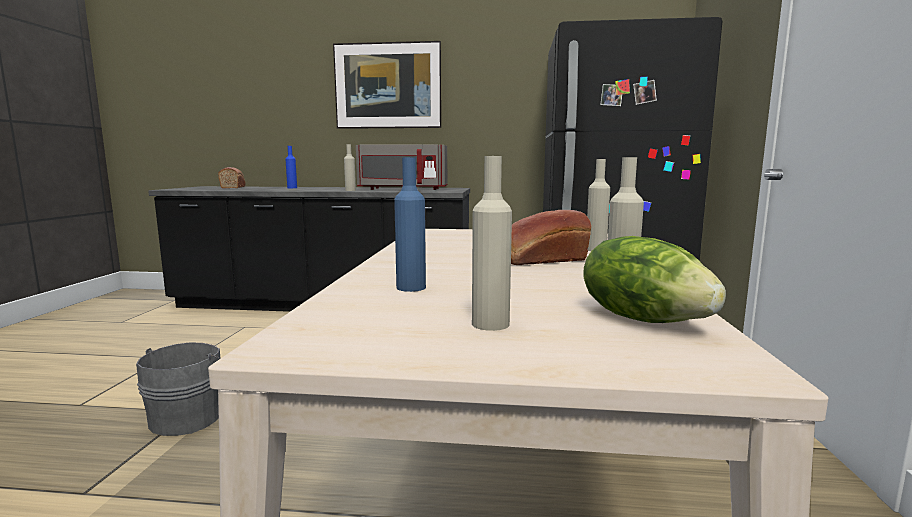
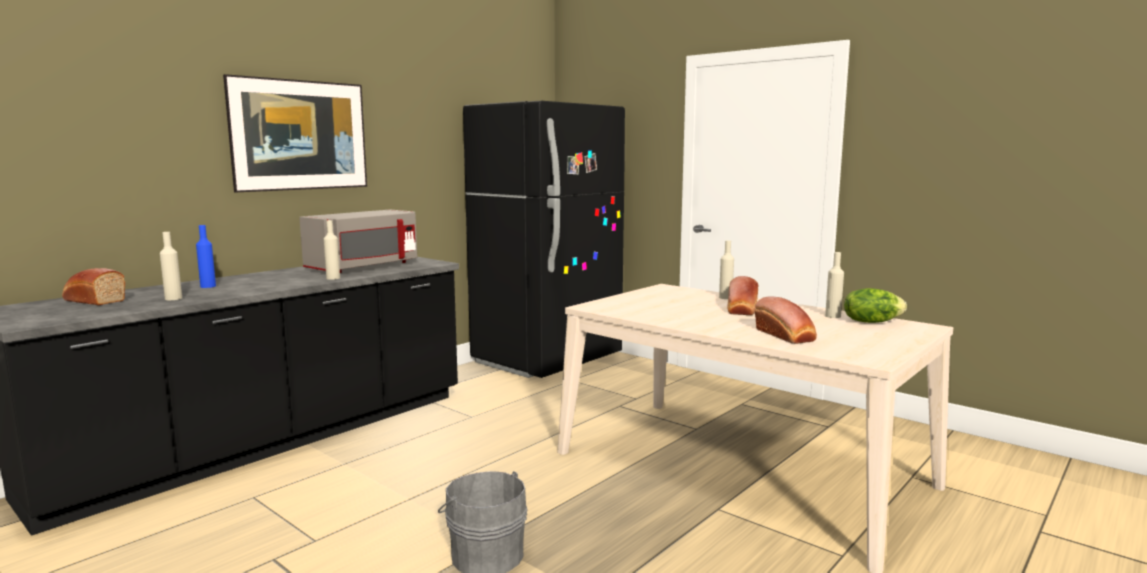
camera: 55 degrees left, 0 degrees up
blue bottle [394,157,426,292] -> bread [755,297,817,344]
beige bottle [472,156,512,331] -> beige bottle moved to [160,232,182,300]

